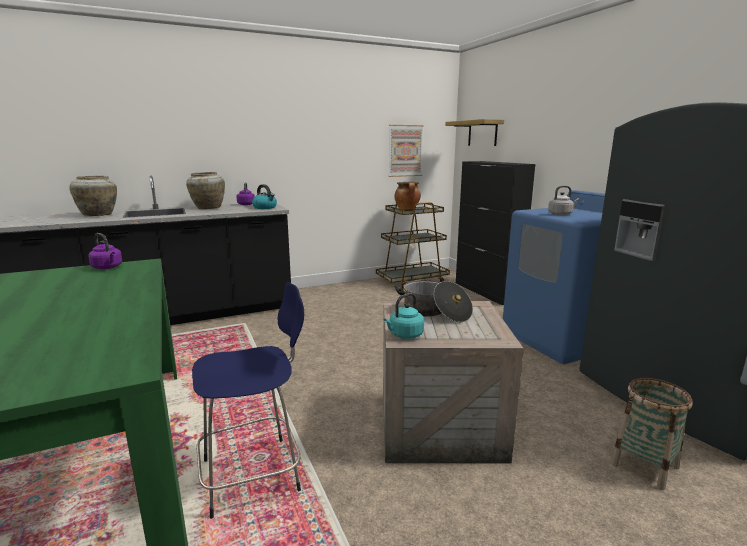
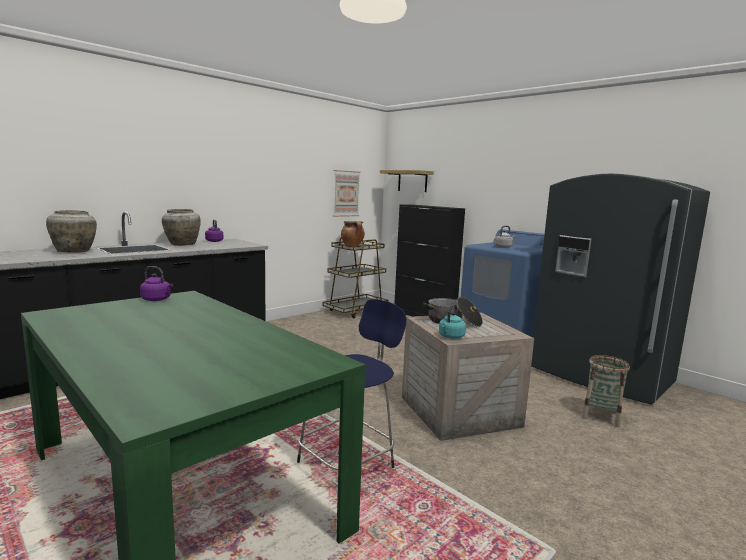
camera: 20 degrees left, 5 degrees down
kettle [252,184,277,209] -> none

